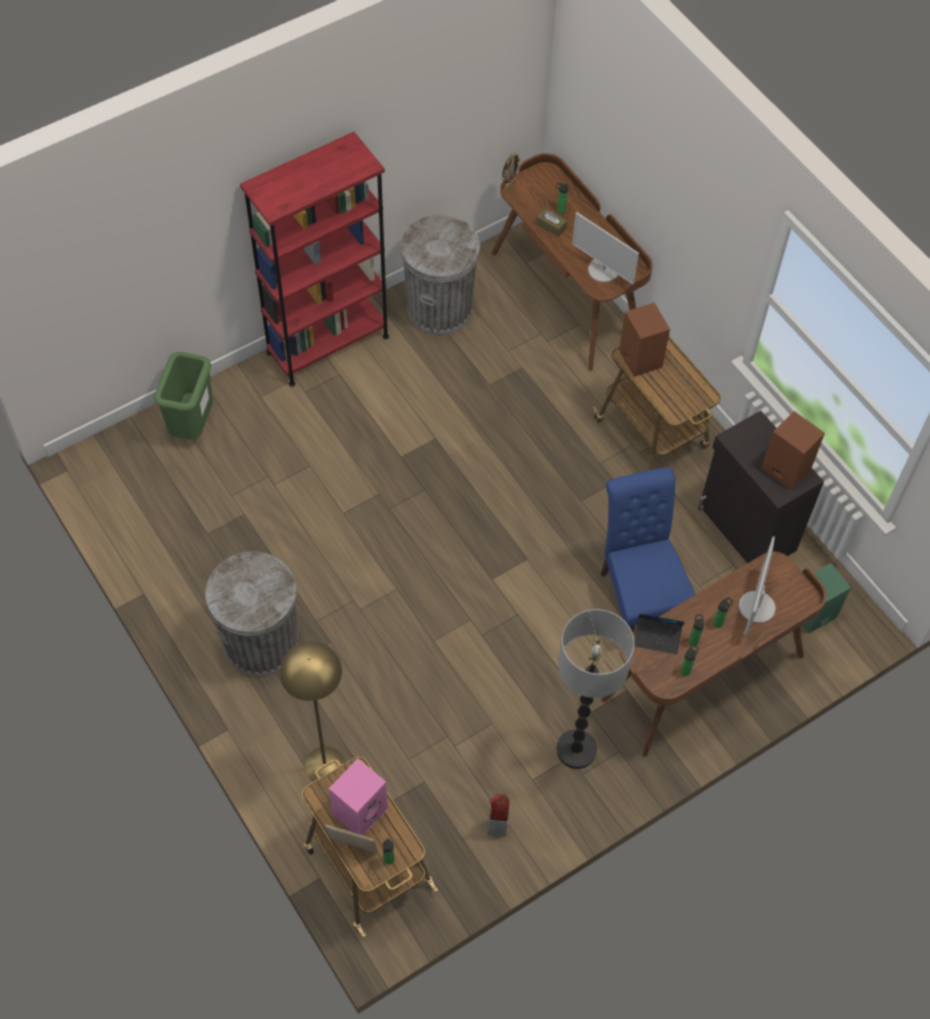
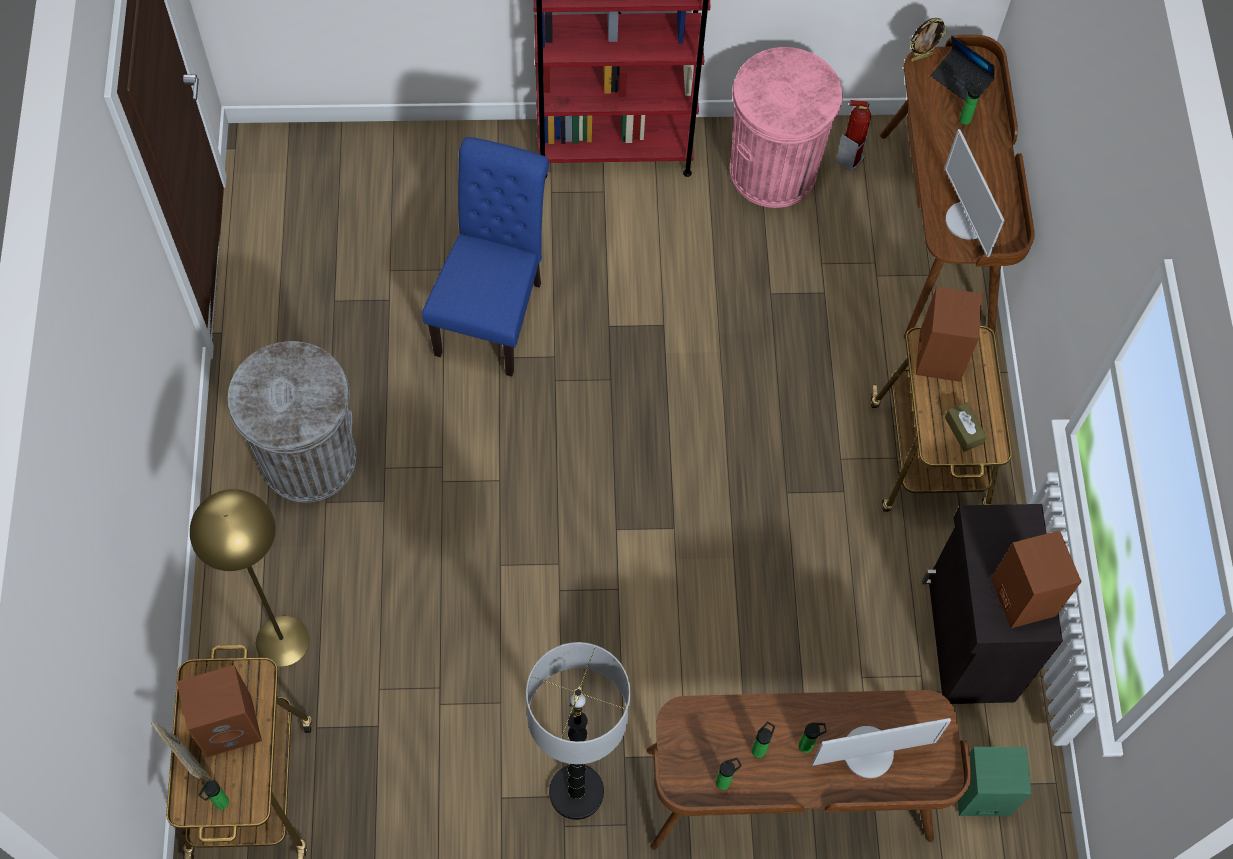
camera: 30 degrees right, 5 degrees up
green trash can [154,352,213,440] -> none
pink speaker [329,758,388,836] -> brown speaker [176,665,262,758]
grey trash can [400,215,480,335] -> pink trash can [730,47,843,208]
fire extinguisher [488,793,510,836] -> fire extinguisher moved to [836,100,871,172]
brown tissue box [536,208,567,237] -> brown tissue box moved to [945,402,987,452]
blue chair [600,467,696,632] -> blue chair moved to [422,137,549,377]
laptop [634,614,685,654] -> laptop moved to [931,36,995,101]
monitor [739,536,776,637] -> monitor turned 150 degrees counterclockwise [812,718,951,778]

